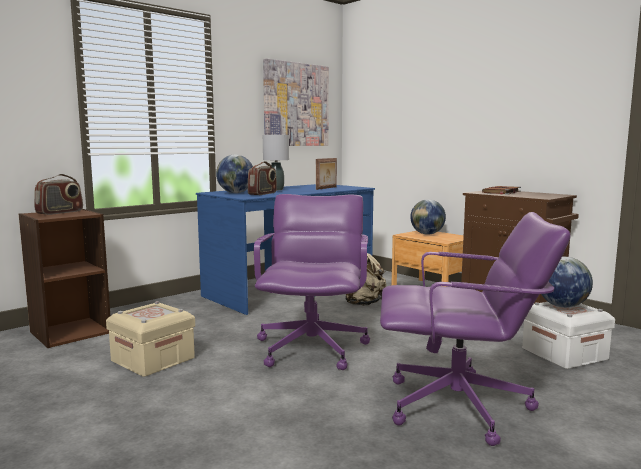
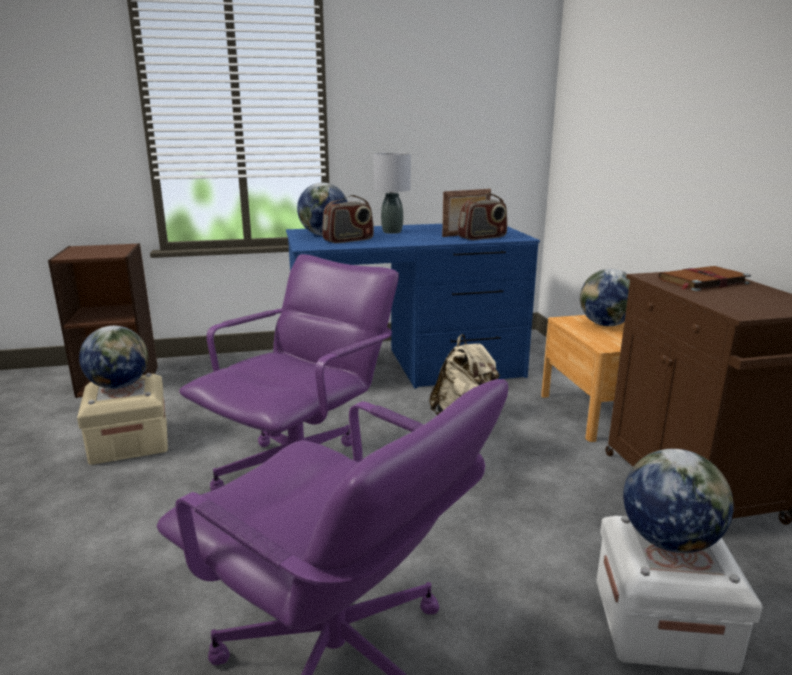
camera: 30 degrees right, 10 degrees up
radio [34,174,83,215] -> radio moved to [458,193,507,240]
picture [263,59,329,146] -> none
none -> globe [79,326,148,389]

